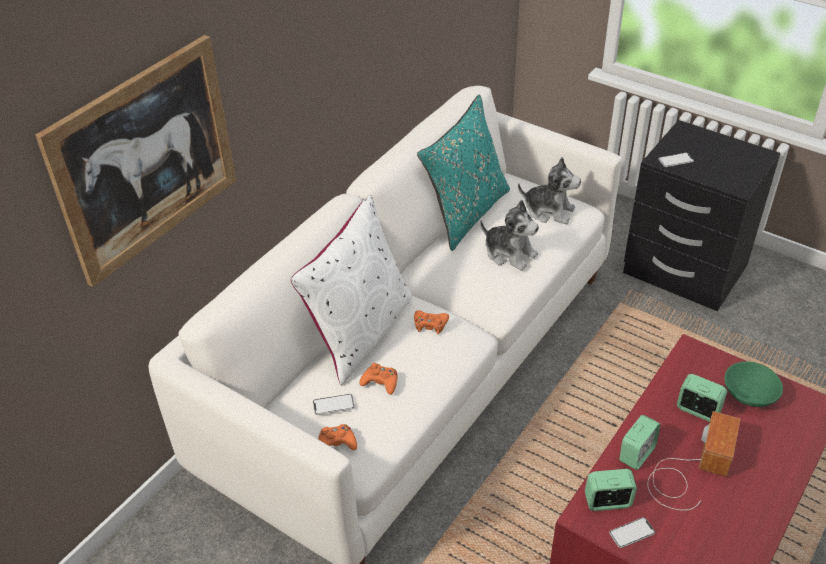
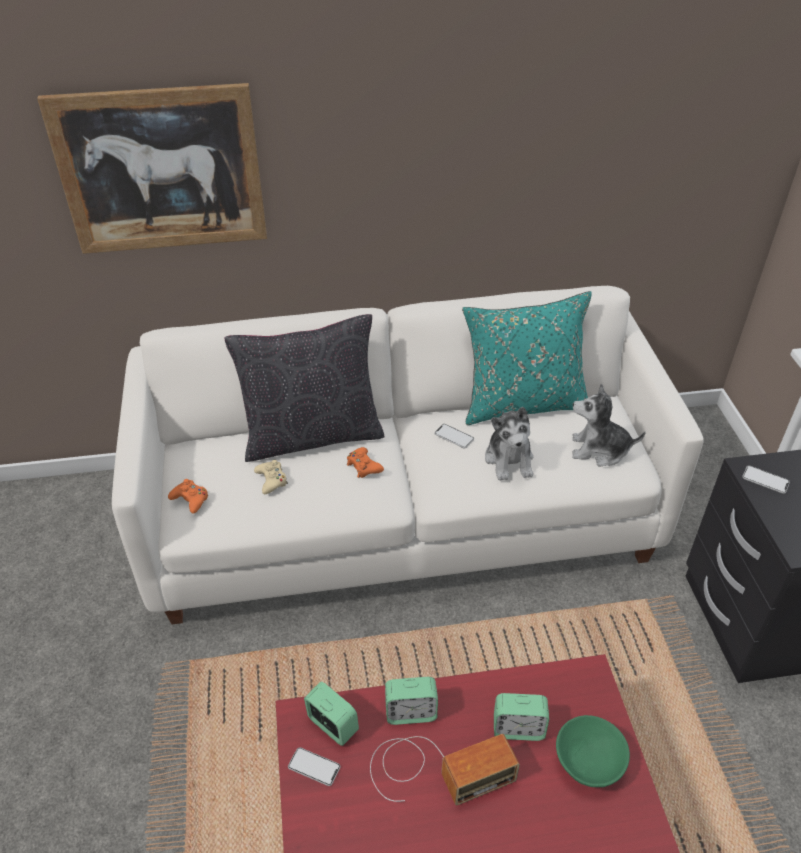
camera: 45 degrees right, 0 degrees up
white pillow [291,195,412,386] -> black pillow [224,314,385,462]
phone [313,394,355,415] -> phone moved to [434,424,474,448]
orange game controller [359,363,398,395] -> beige game controller [254,460,288,494]
plush toy [518,157,581,224] -> plush toy turned 120 degrees clockwise [572,383,646,467]
alarm clock [677,374,727,422] -> alarm clock turned 105 degrees clockwise [494,693,549,741]

